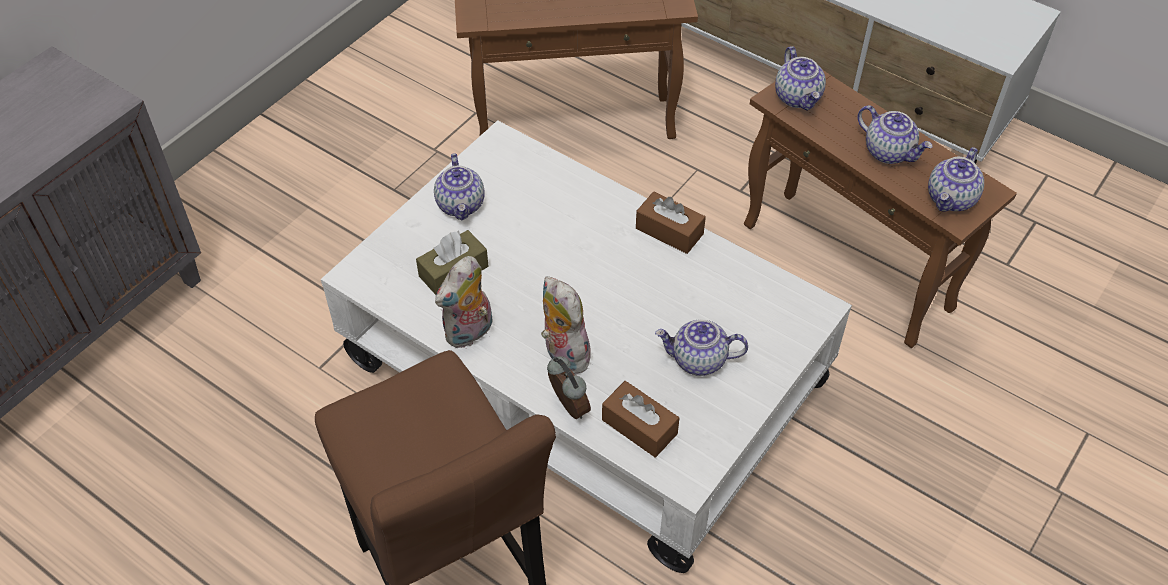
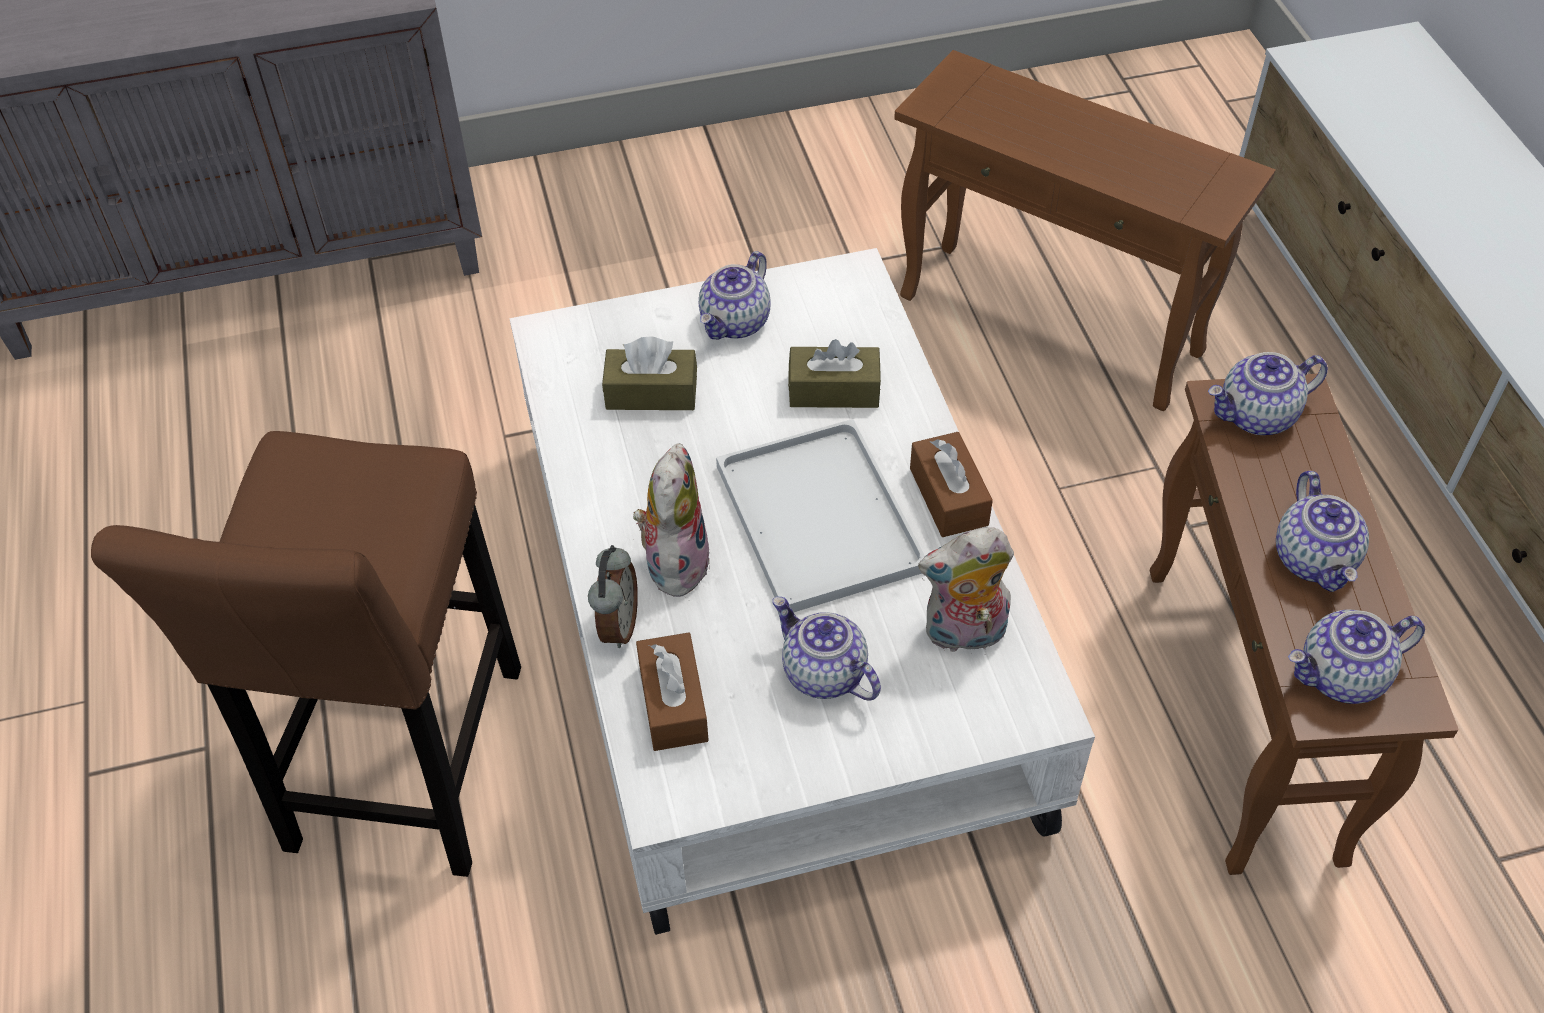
camera: 40 degrees right, 0 degrees up
plush toy [435,256,493,348] -> plush toy moved to [918,527,1014,655]
teapot [775,46,826,111] -> teapot turned 45 degrees clockwise [1208,352,1328,435]
none -> white tray [716,419,925,612]
none -> brown tissue box [788,339,881,408]

